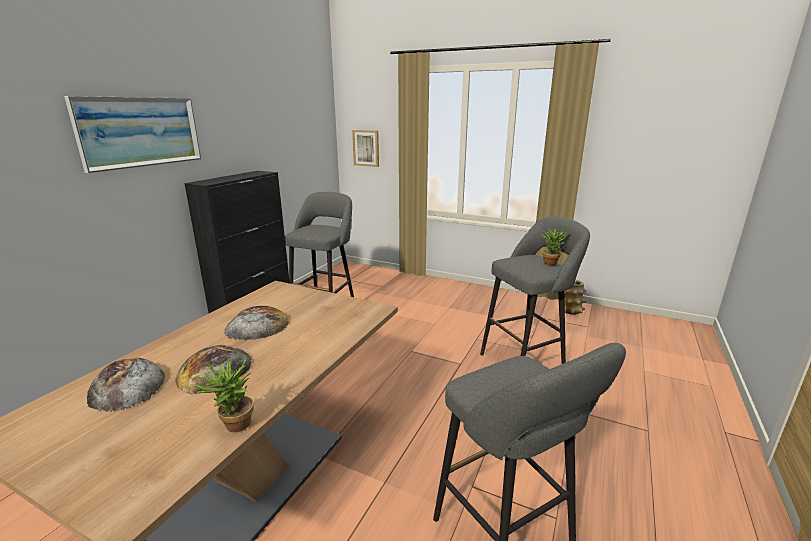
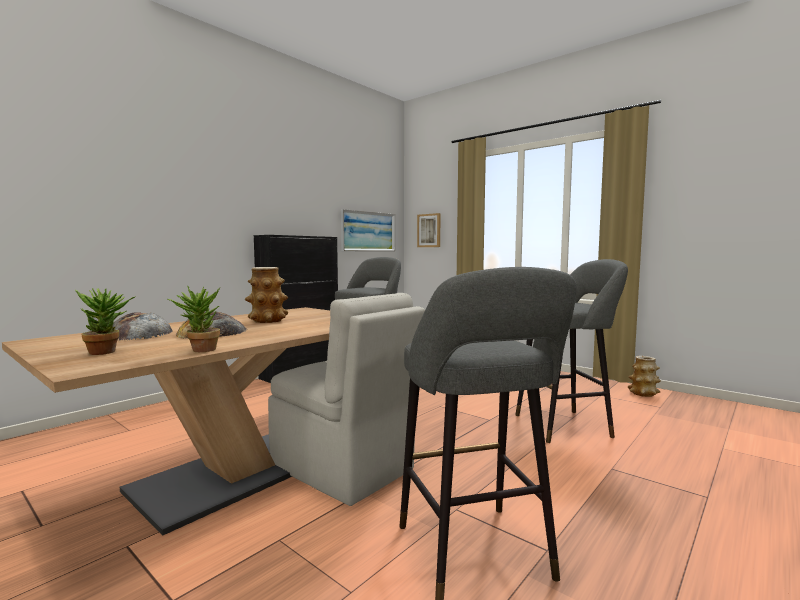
camera: 15 degrees right, 15 degrees down
picture [64,96,201,173] -> picture moved to [341,209,395,251]
bread [224,306,289,340] -> vase [245,267,288,323]
potted plant [541,228,569,265] -> potted plant moved to [75,288,136,355]
none -> beige chair [268,293,425,506]

